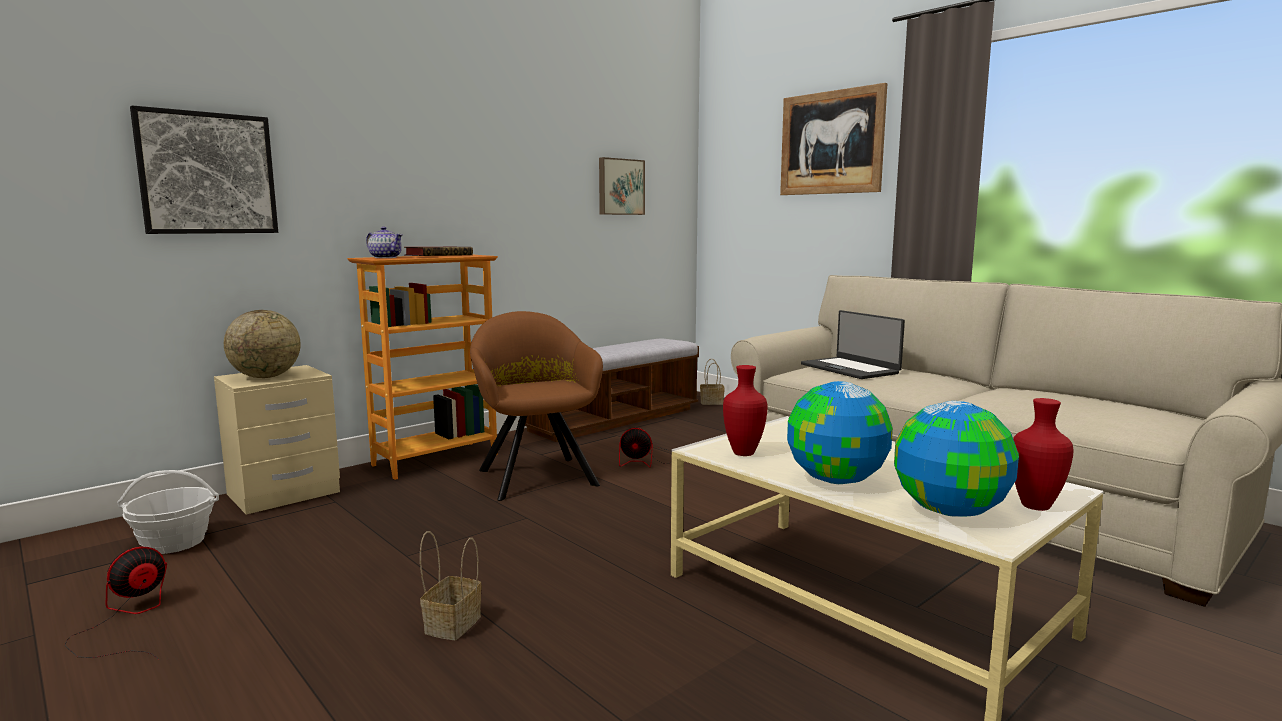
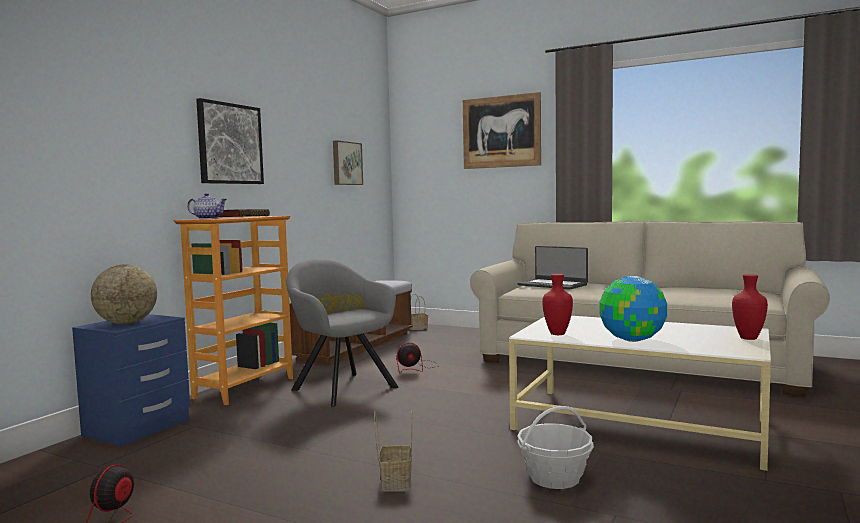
camera: 20 degrees left, 5 degrees down
basket [117,470,219,554] -> basket moved to [517,406,594,489]
picture [130,105,278,234] -> picture moved to [196,98,264,184]
beige nightstand [214,365,340,515] -> blue nightstand [72,314,190,446]
brown armchair [470,311,603,501] -> grey armchair [286,258,398,407]
globe [894,401,1019,517] -> none

